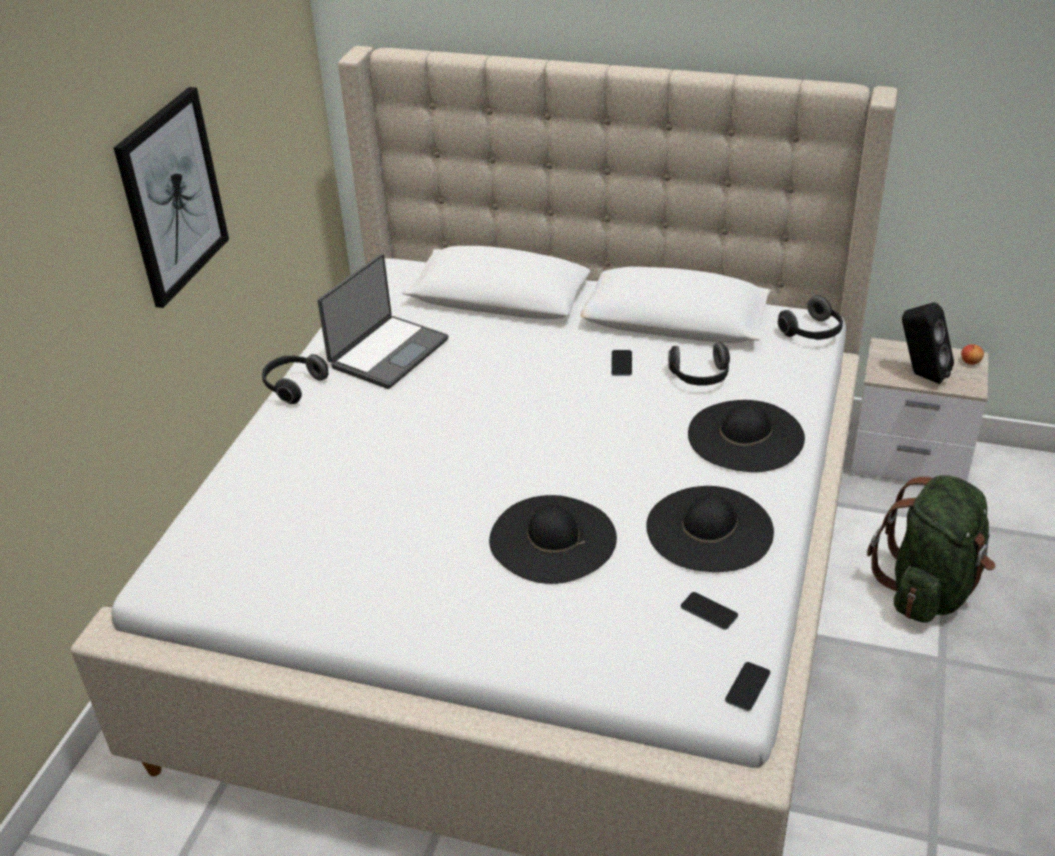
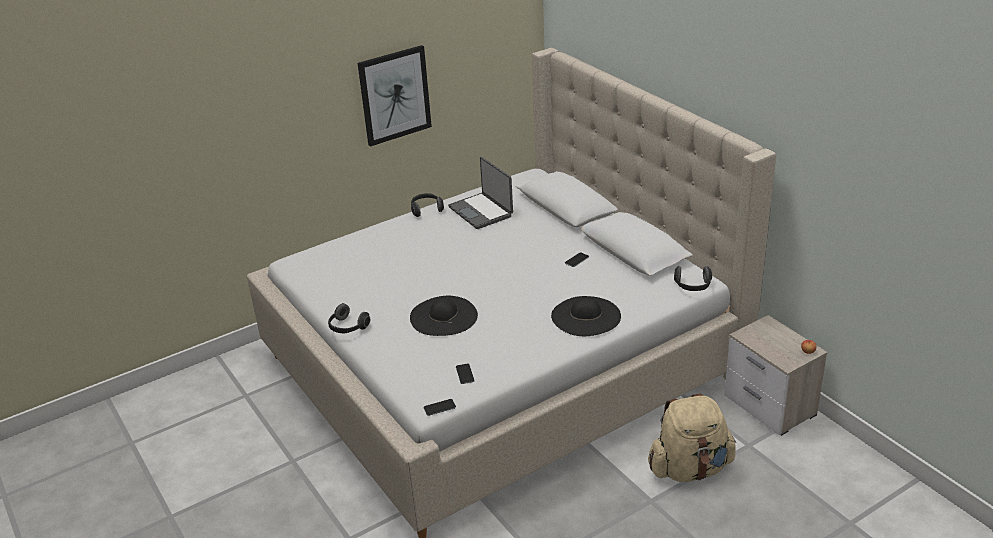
camera: 40 degrees right, 5 degrees down
laptop [317,254,449,389] -> laptop turned 75 degrees clockwise [448,157,513,229]
black hat [647,486,774,572] -> none
headphones [668,342,730,386] -> headphones moved to [328,303,370,333]
green backpack [867,475,995,623] -> beige backpack [648,394,736,482]
black speaker [902,302,954,384] -> none

